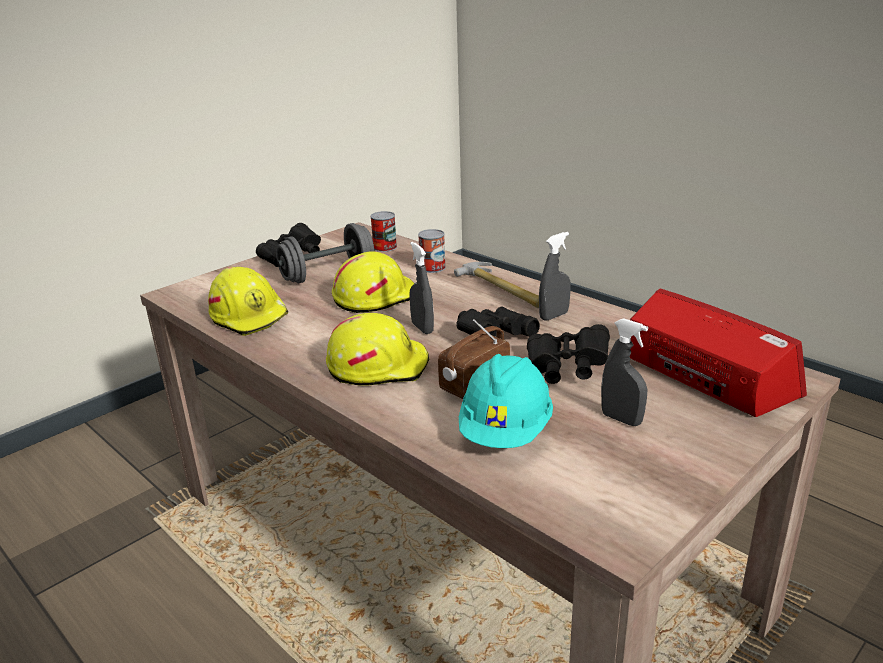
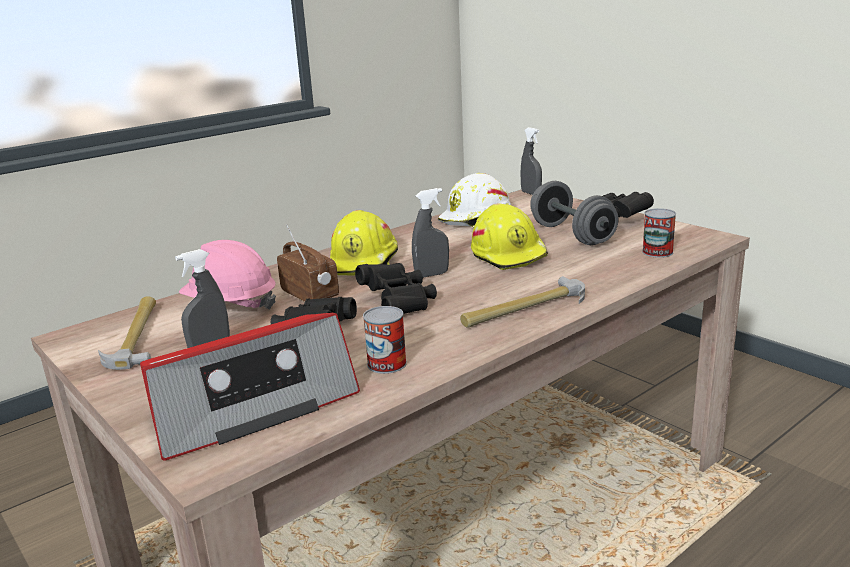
camera: 95 degrees right, 5 degrees down
yellow hard hat [208,267,288,336] -> white hard hat [438,173,511,227]
can [418,229,446,273] -> can moved to [363,306,407,374]
turquoise hard hat [459,354,553,448] -> pink hard hat [179,240,276,310]
grey spray bottle [539,232,570,321] -> grey spray bottle moved to [521,127,542,195]
none -> hammer [98,296,156,370]

